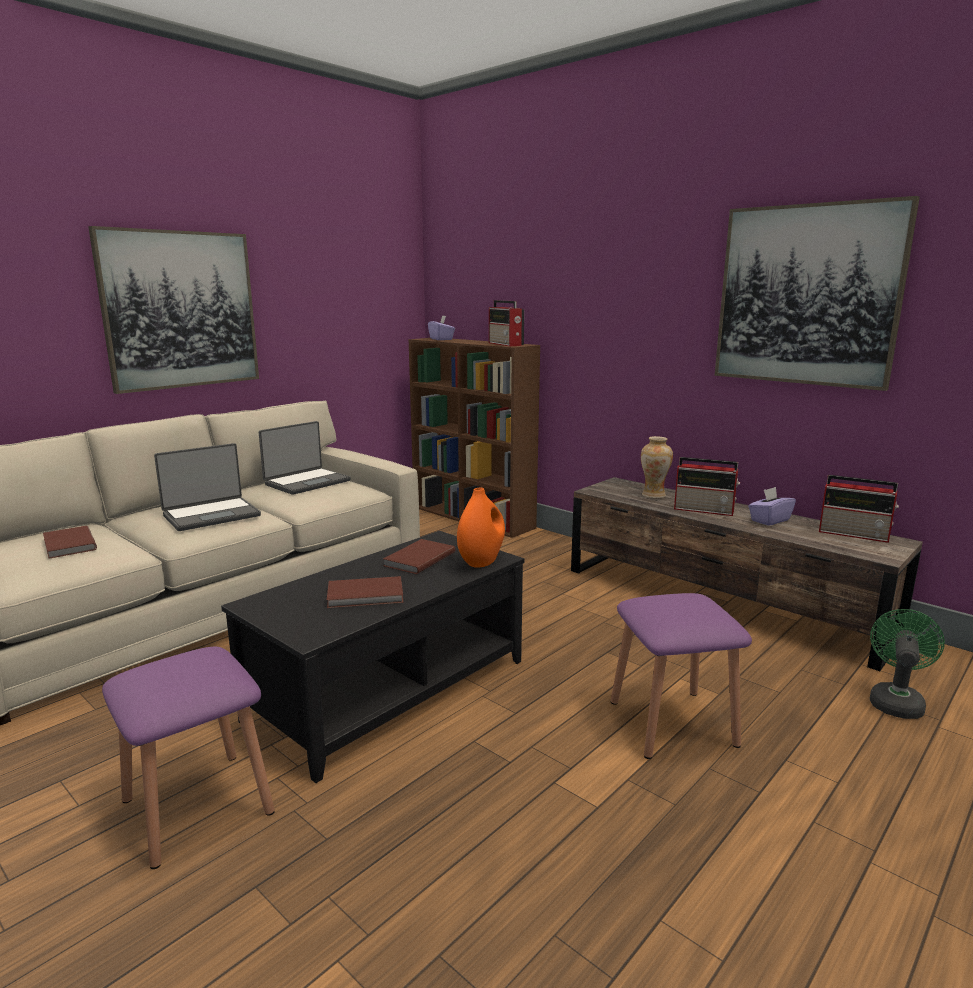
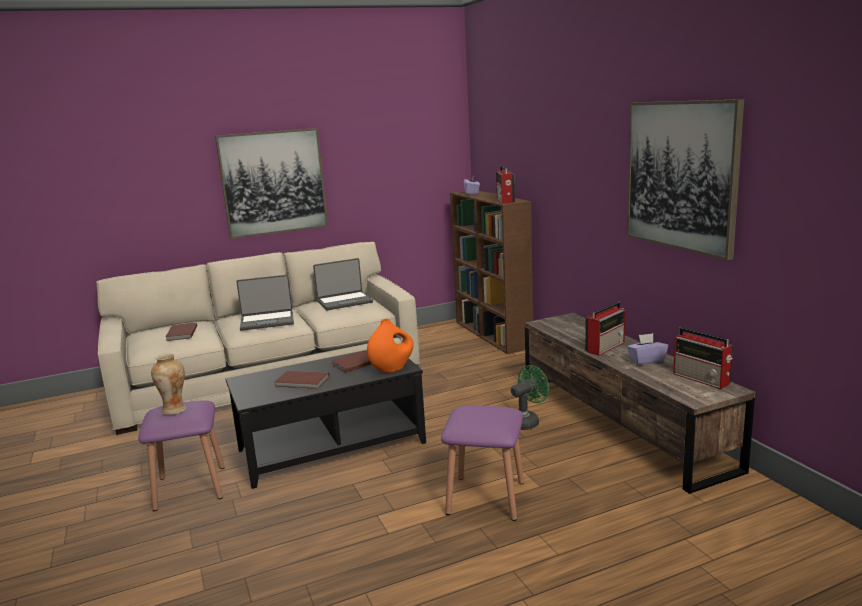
camera: 25 degrees right, 0 degrees up
vase [641,436,673,498] -> vase moved to [151,353,186,415]
radio [674,457,740,516] -> radio turned 90 degrees counterclockwise [585,301,625,356]
green fan [870,609,945,719] -> green fan moved to [511,365,549,430]

